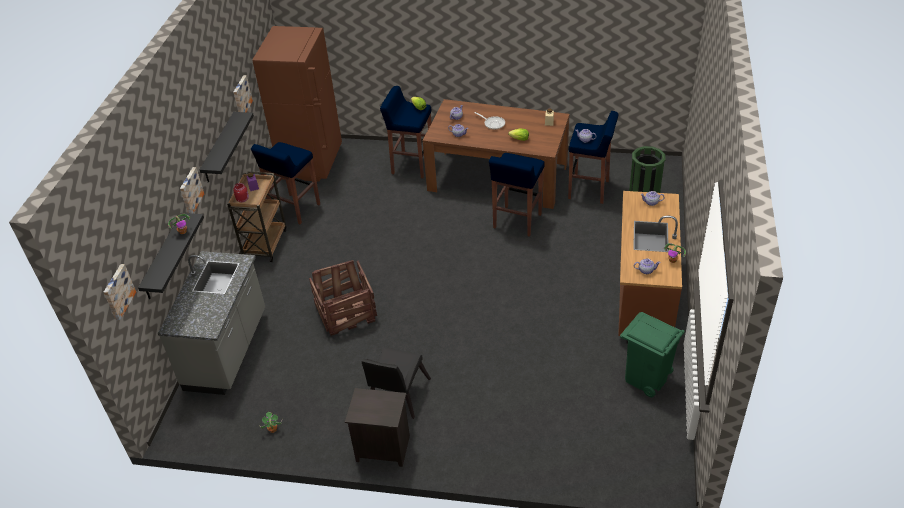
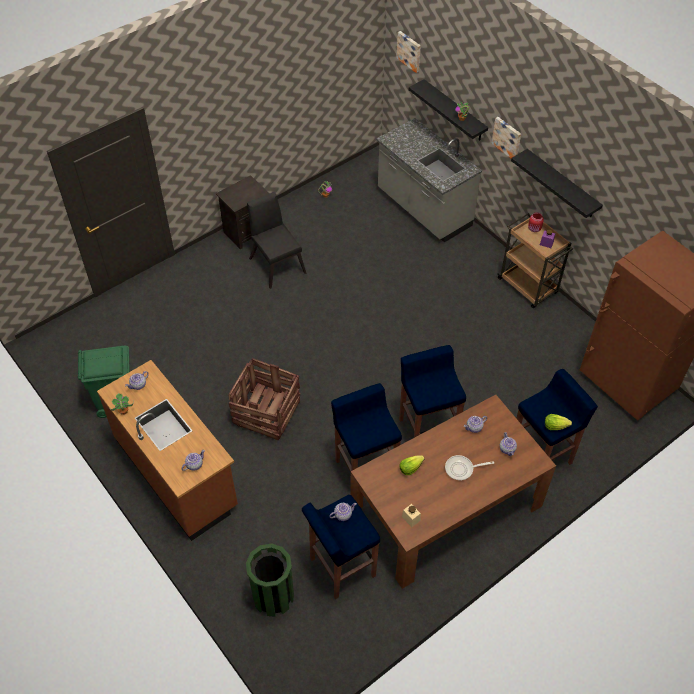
camera: 130 degrees right, 10 degrees up
picture [233,75,253,112] -> none
blue stool [251,142,320,224] -> blue stool moved to [399,345,466,438]
crate [309,260,377,336] -> crate moved to [228,358,300,441]

